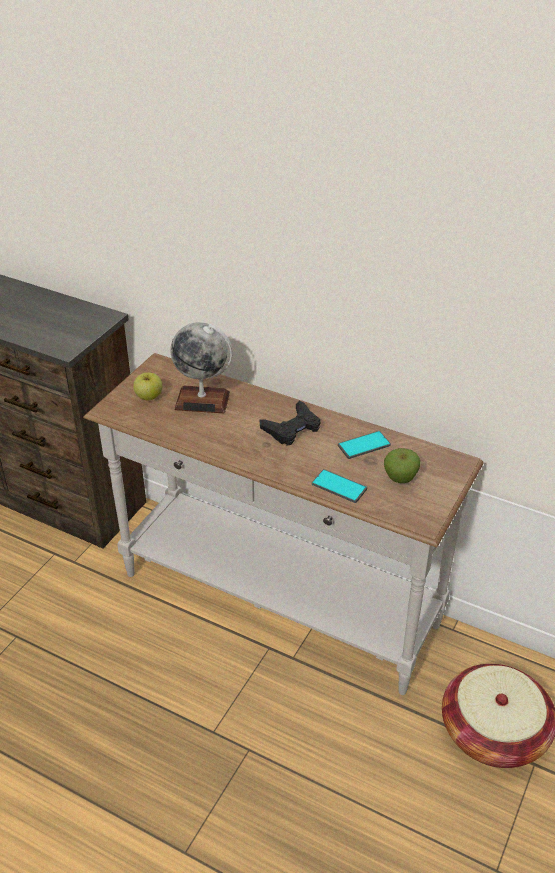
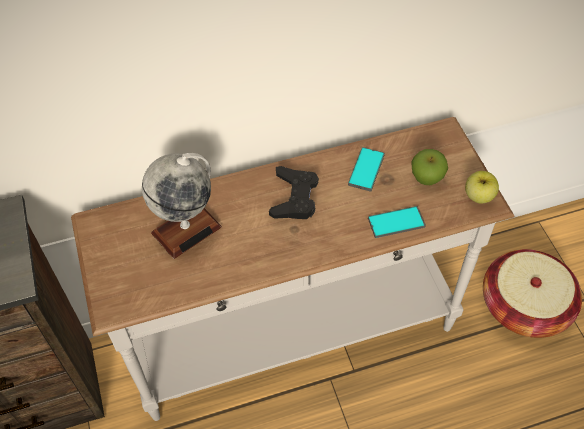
camera: 45 degrees left, 15 degrees up
apple [133,372,162,401] -> apple moved to [465,171,499,204]

